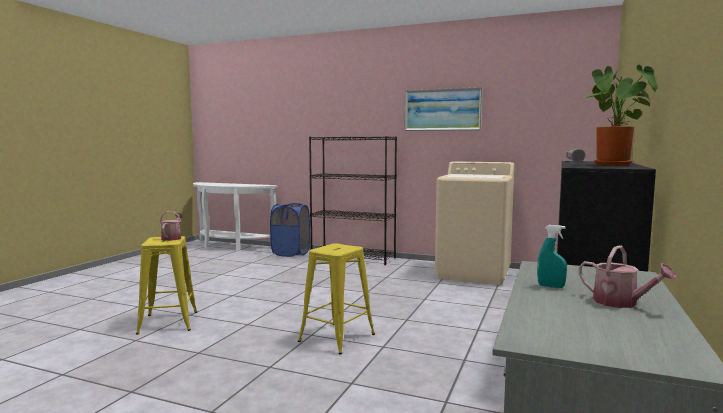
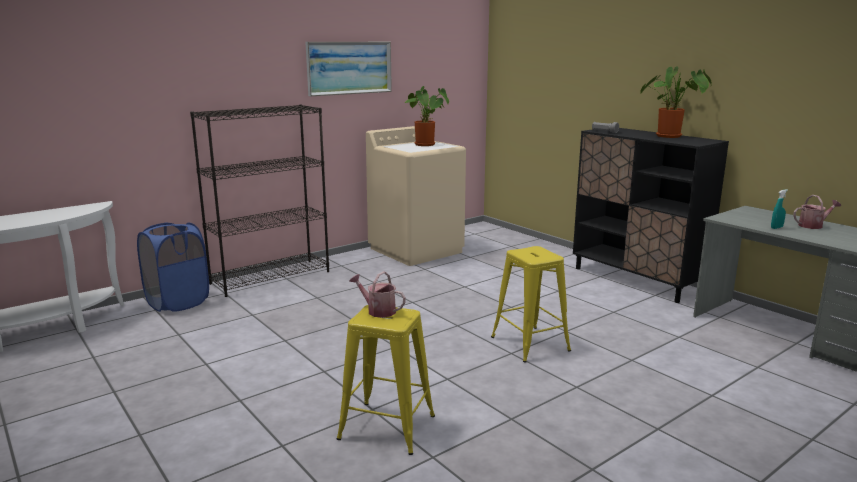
camera: 60 degrees left, 10 degrees up
none -> potted plant [405,87,449,146]

